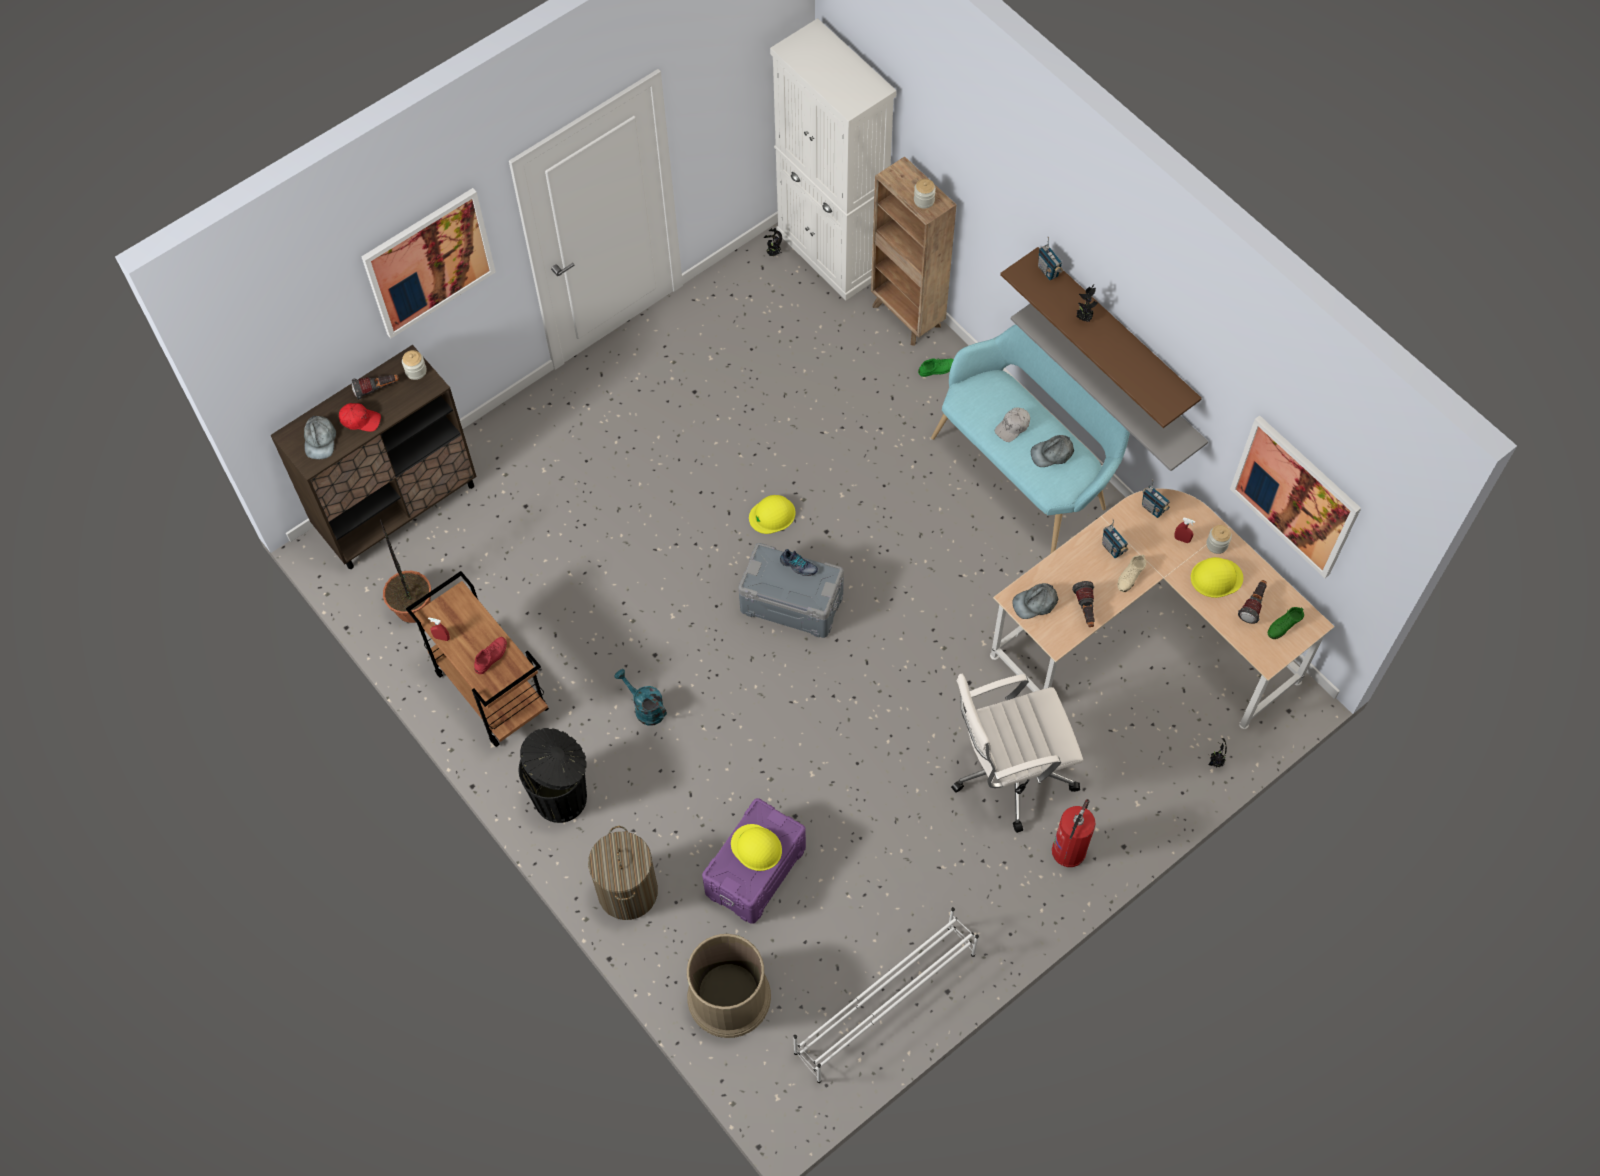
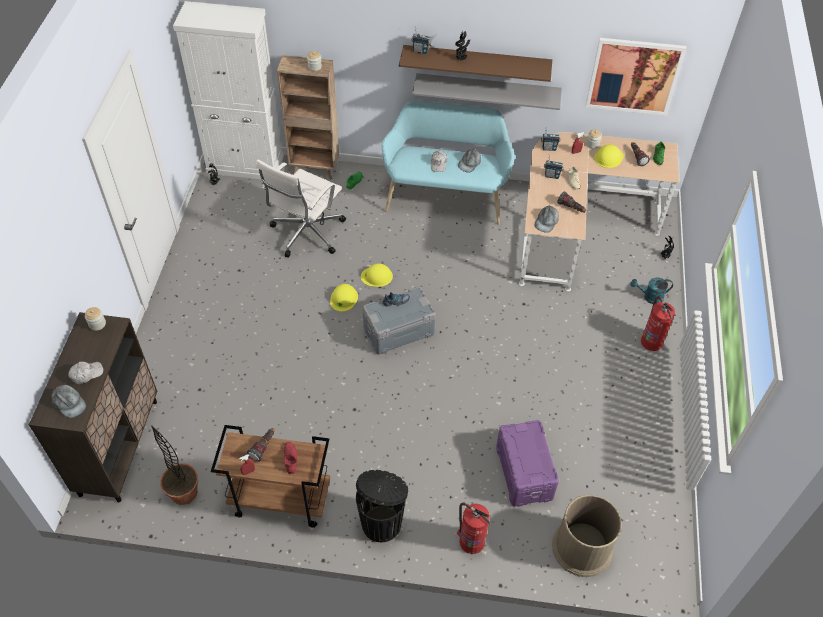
camera: 45 degrees left, 10 degrees down
red cap [339,403,381,432] -> white cap [68,361,103,384]
flashlight [352,374,399,400] -> flashlight moved to [247,428,275,462]
picture [361,188,496,338] -> none
laundry basket [588,826,658,920] -> fire extinguisher [457,503,491,554]
turquoise watering can [614,669,667,726] -> turquoise watering can moved to [631,278,673,304]
yellow hard hat [731,824,782,871] -> yellow hard hat moved to [361,264,393,287]
white shoe rack [793,907,979,1083] -> none
white office chair [951,674,1083,833] -> white office chair moved to [256,160,346,257]

